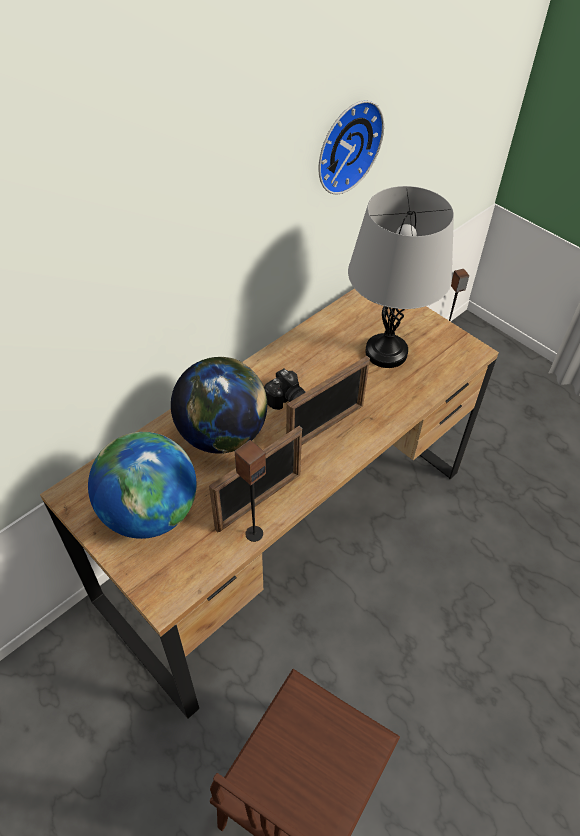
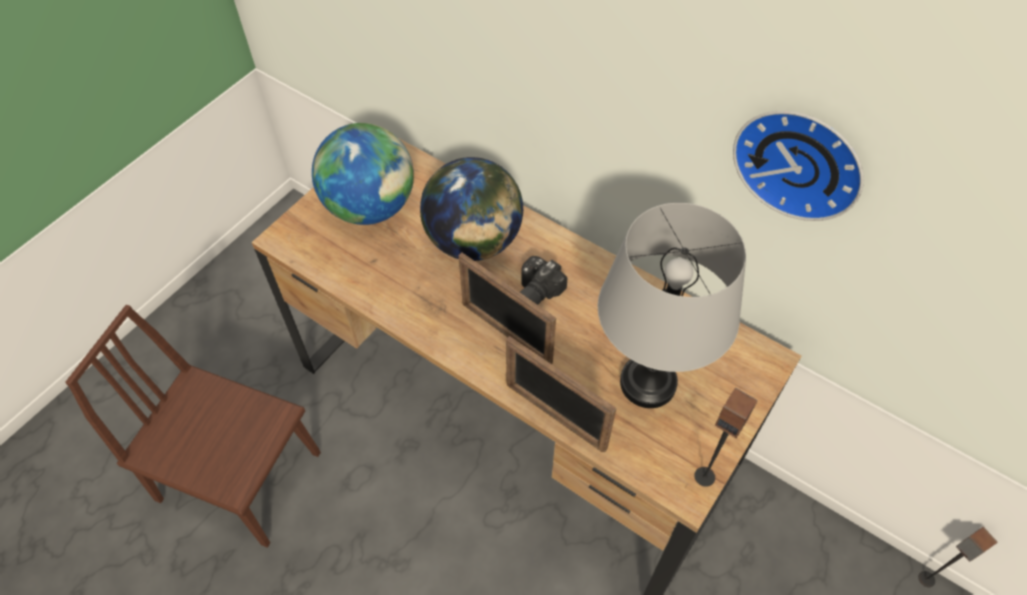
camera: 80 degrees right, 5 degrees up
picture frame [209,426,302,532] -> picture frame moved to [506,336,617,453]
speaker [235,440,266,542] -> speaker moved to [694,388,758,487]

